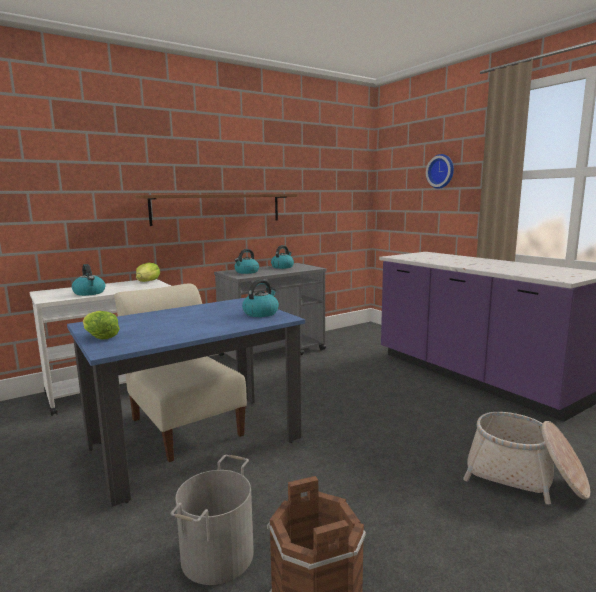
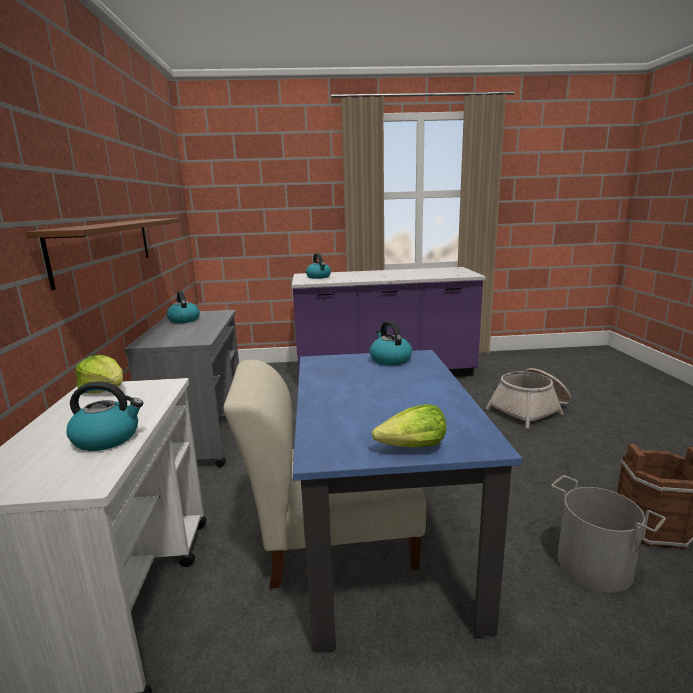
camera: 60 degrees left, 5 degrees up
kettle [235,249,259,274] -> kettle moved to [306,253,331,279]
wall clock [426,154,454,189] -> none

